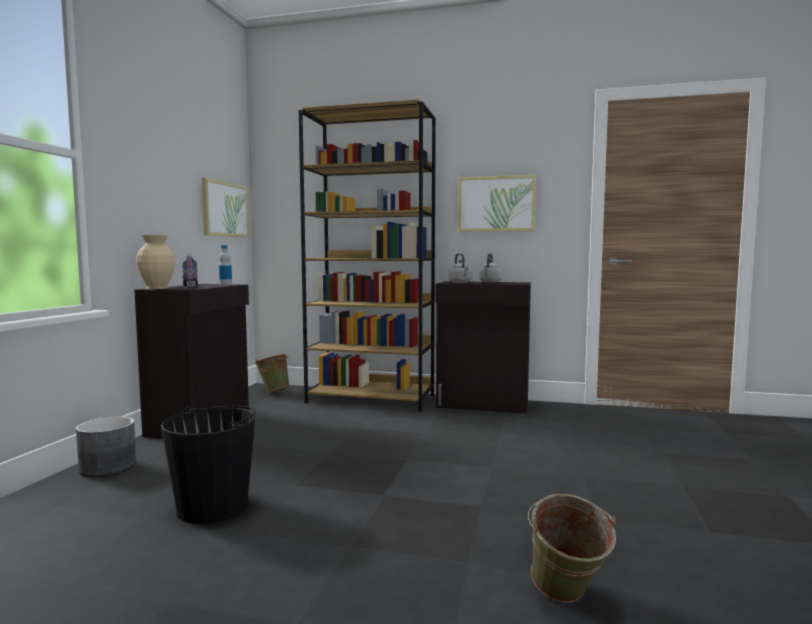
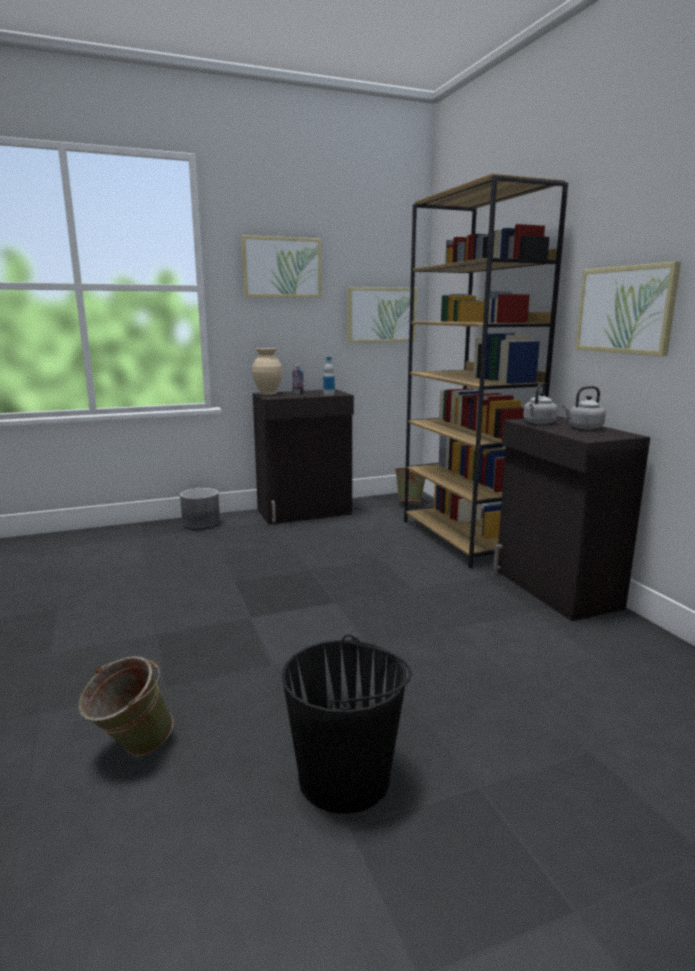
camera: 55 degrees right, 10 degrees up
black bucket [161,406,255,524] -> black bucket moved to [282,635,412,814]
none -> picture [241,235,322,298]

